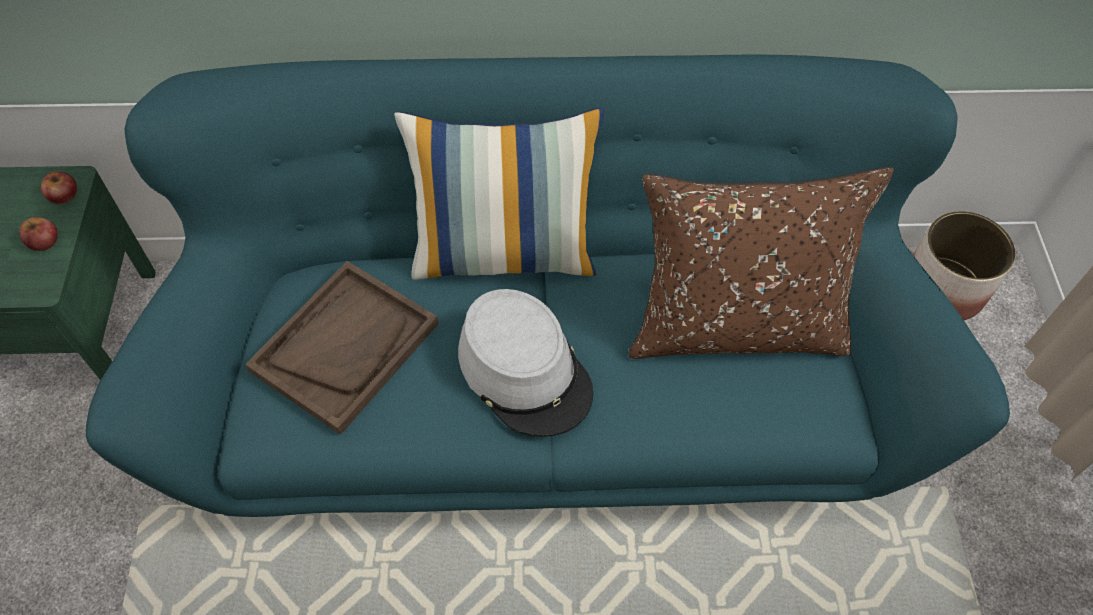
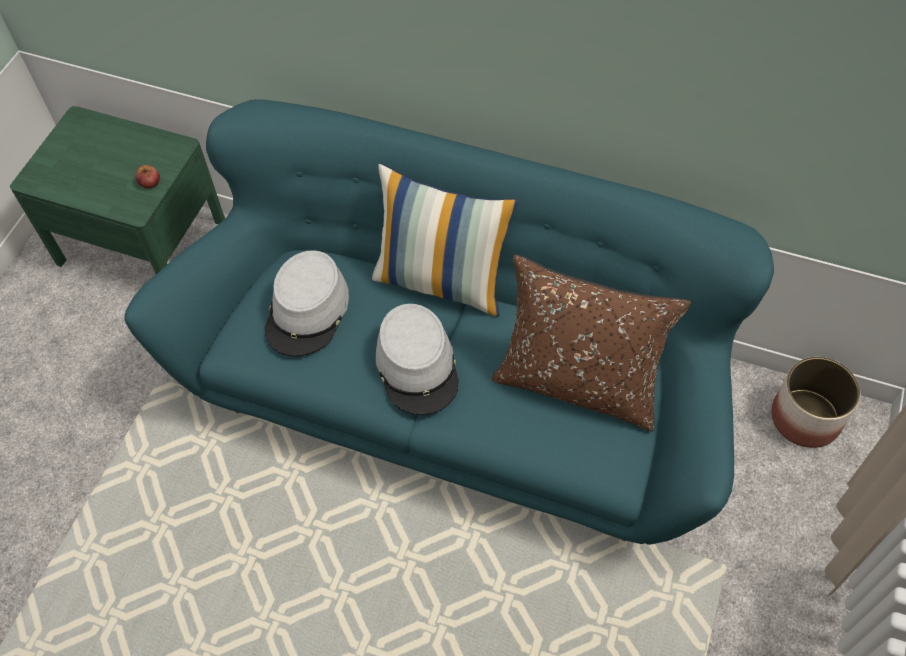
camera: 25 degrees right, 0 degrees up
apple [41,171,77,204] -> none
brown tray [245,261,438,435] -> grey hat [265,250,349,357]

